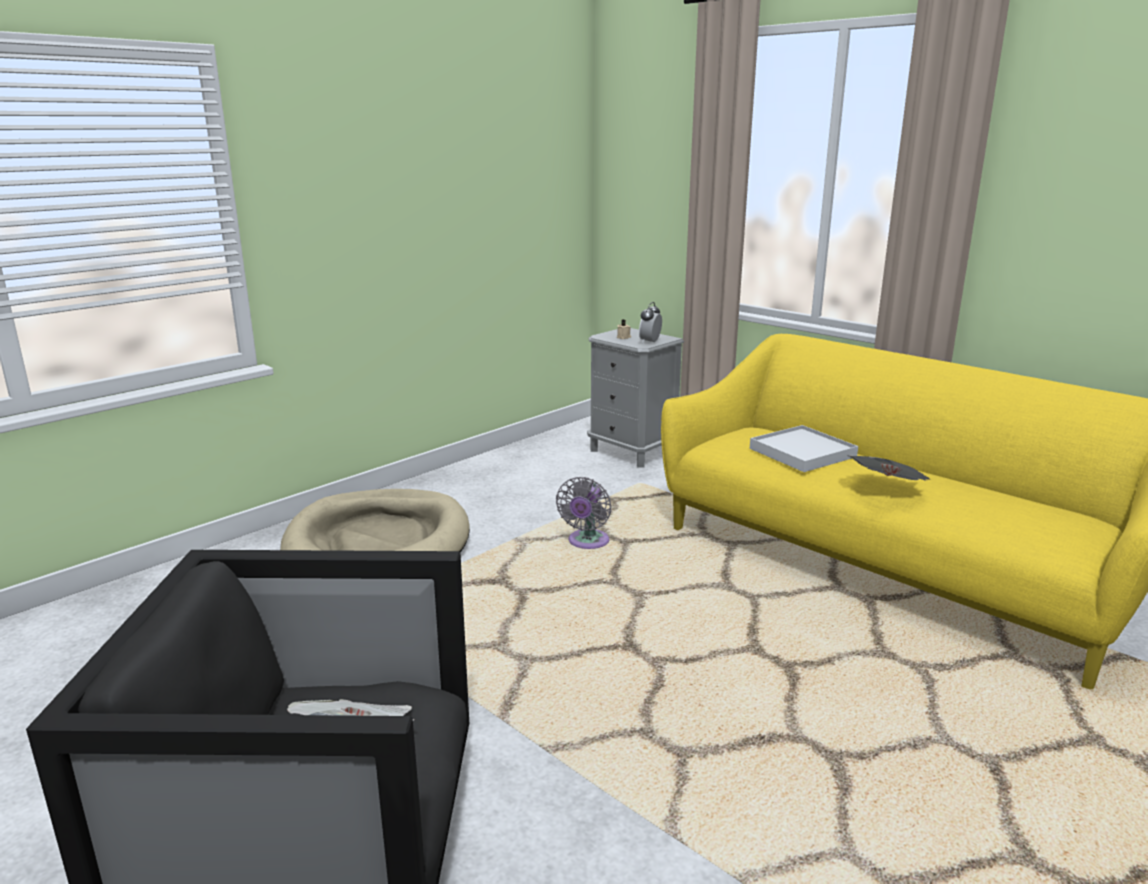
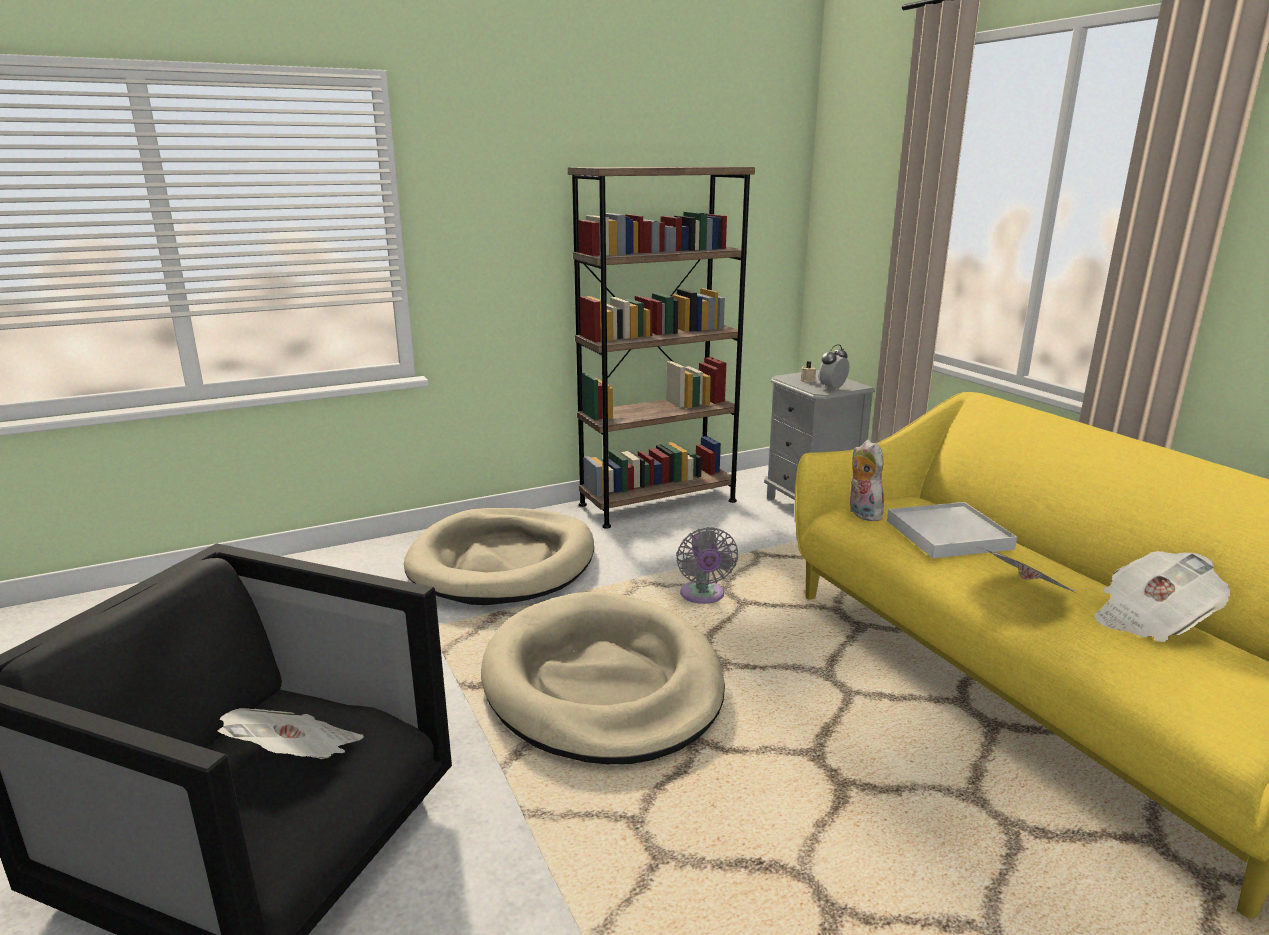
camera: 20 degrees right, 0 degrees up
grey fan [556,477,611,549] -> grey fan turned 45 degrees counterclockwise [676,527,738,604]
none -> beige dog bed [481,592,725,764]
none -> brown bookcase [568,167,755,529]
none -> plush toy [850,440,885,521]
none -> newspaper [1094,551,1230,642]

